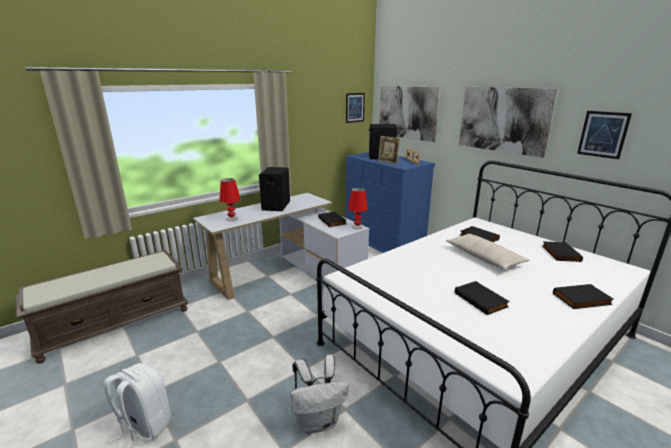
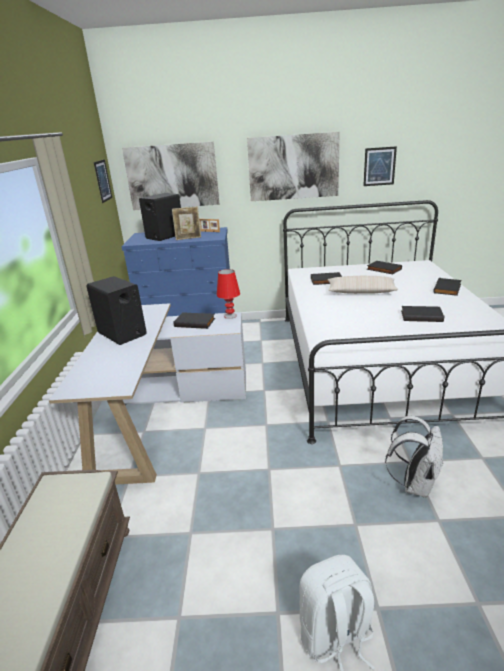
camera: 50 degrees left, 5 degrees up
red table lamp [219,178,240,221] -> none

